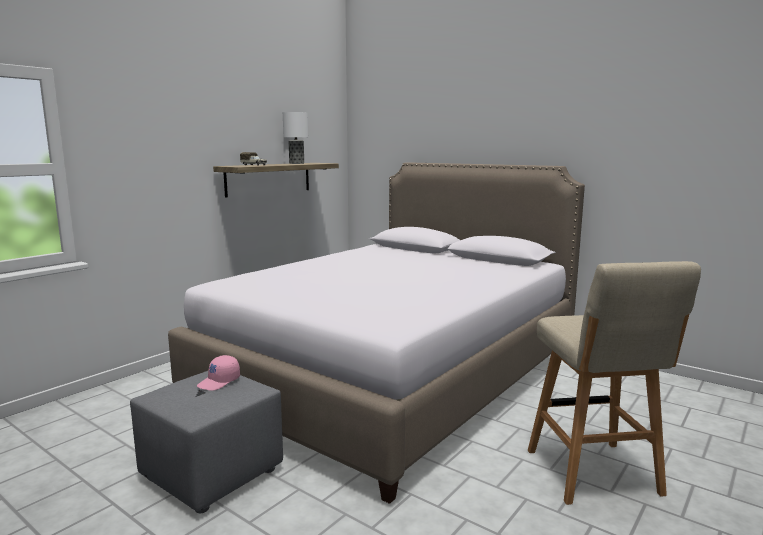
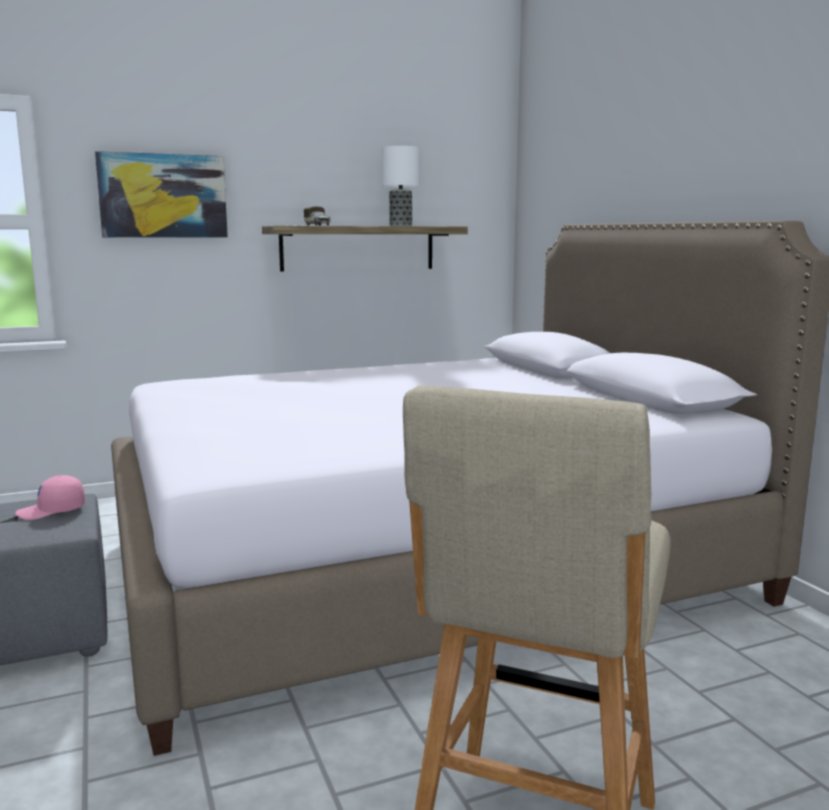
camera: 30 degrees right, 0 degrees up
none -> picture [95,151,228,238]

